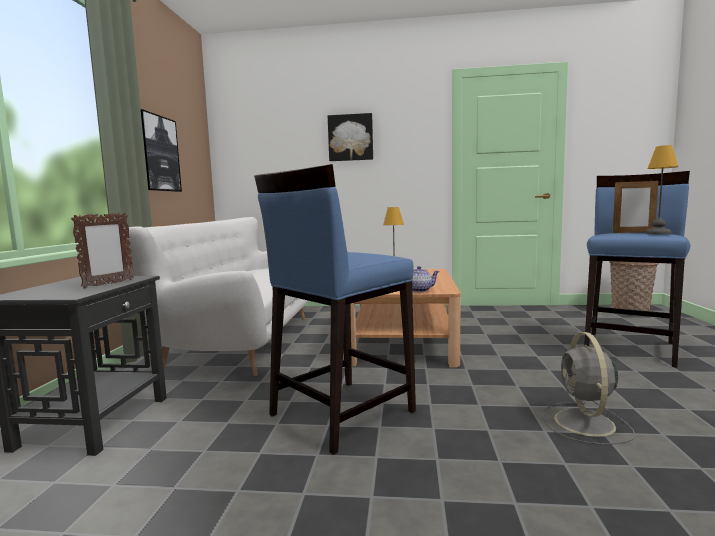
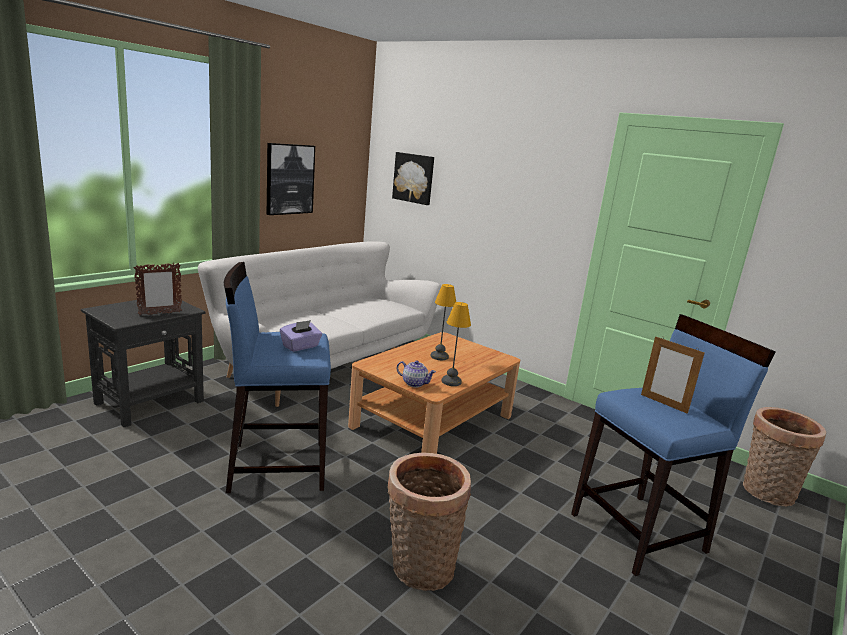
camera: 30 degrees right, 10 degrees up
picture [328,113,373,161] -> picture moved to [392,152,434,205]
grey fan [542,332,636,445] -> basket [387,452,471,591]
table lamp [645,145,678,235] -> table lamp moved to [441,302,471,386]
none -> purple tissue box [280,320,322,352]

